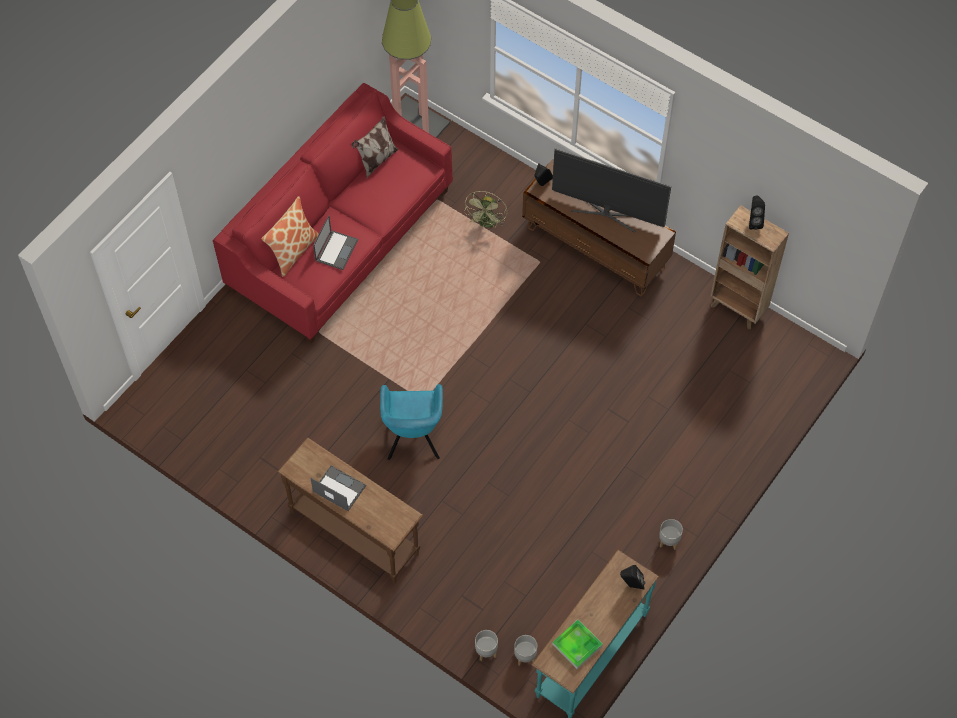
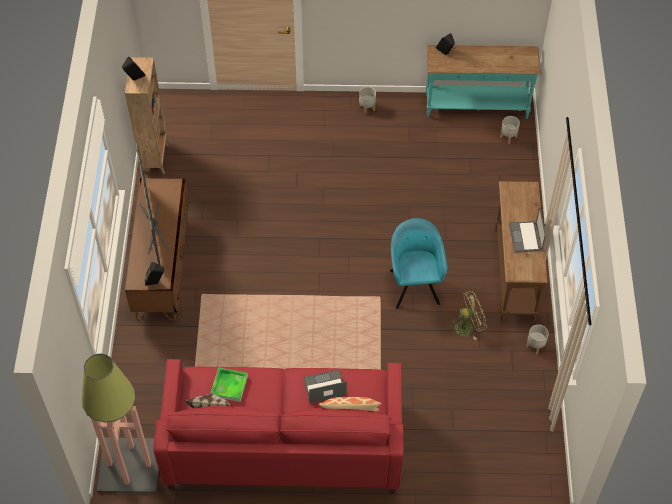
camera: 125 degrees left, 5 degrees down
turquoise armchair [380,384,443,460] -> turquoise armchair turned 60 degrees counterclockwise [390,218,447,309]
green fan [464,191,507,228] -> green fan moved to [448,291,487,340]
grey planter [475,630,498,661] -> grey planter moved to [526,325,549,354]
tray [552,620,603,669] -> tray moved to [210,367,248,402]

